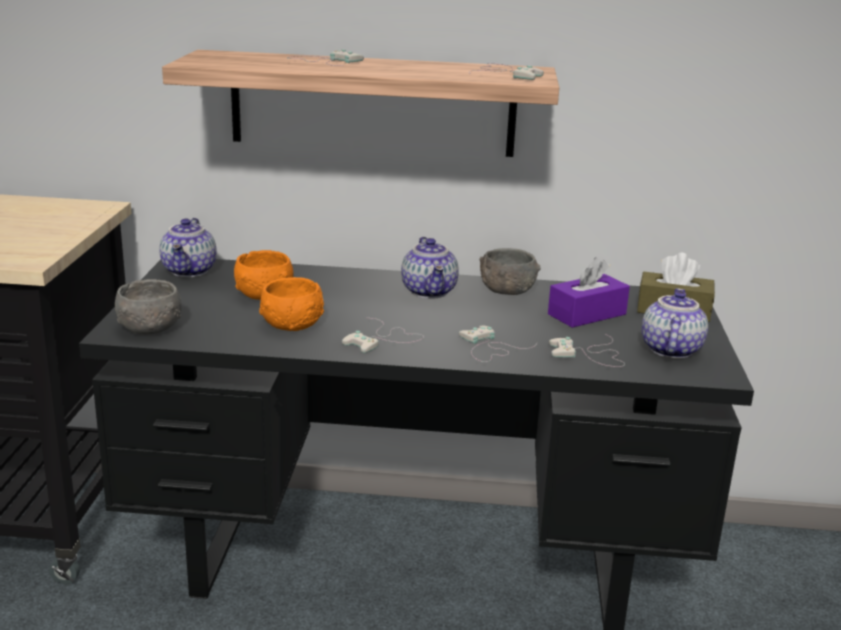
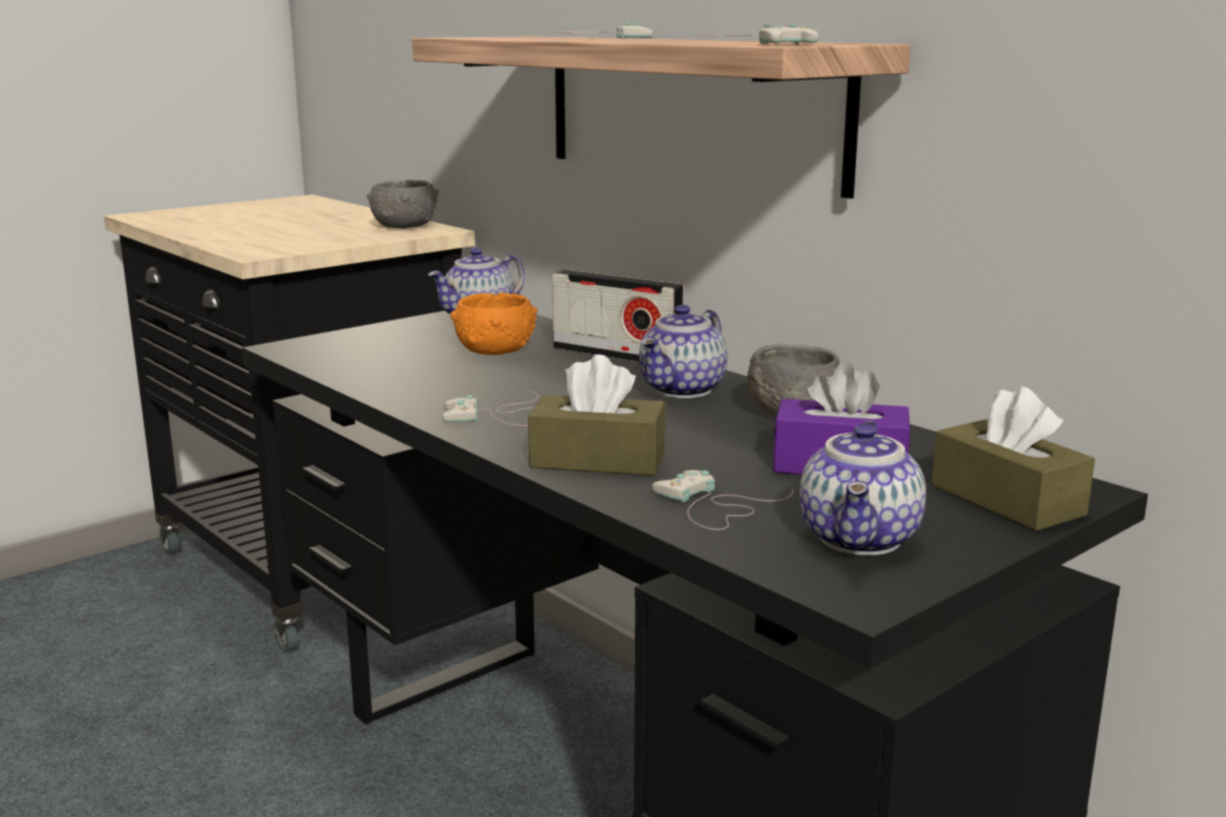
camera: 45 degrees right, 5 degrees down
grey bowl [115,279,182,335] -> grey bowl moved to [367,180,439,228]
orange bowl [259,277,324,331] -> none
white game controller [459,326,537,362] -> brown tissue box [528,354,666,476]
teapot [642,288,708,359] -> teapot turned 135 degrees clockwise [800,421,926,555]
none -> radio [552,270,684,363]

